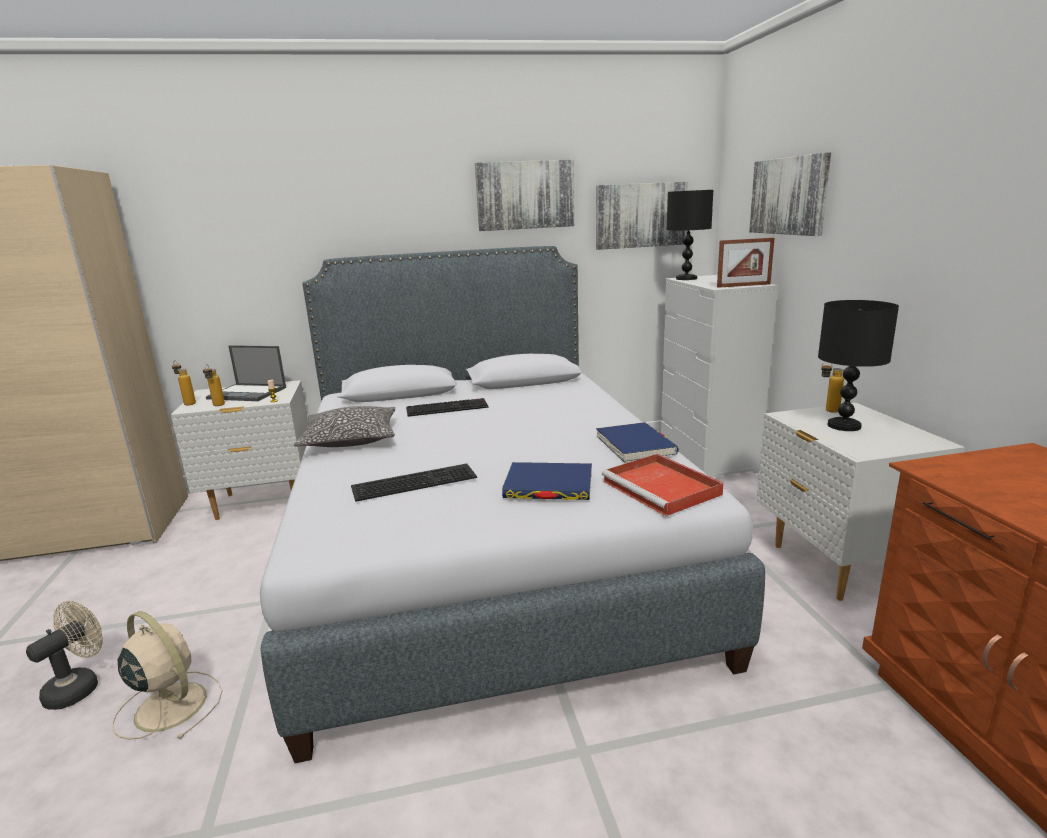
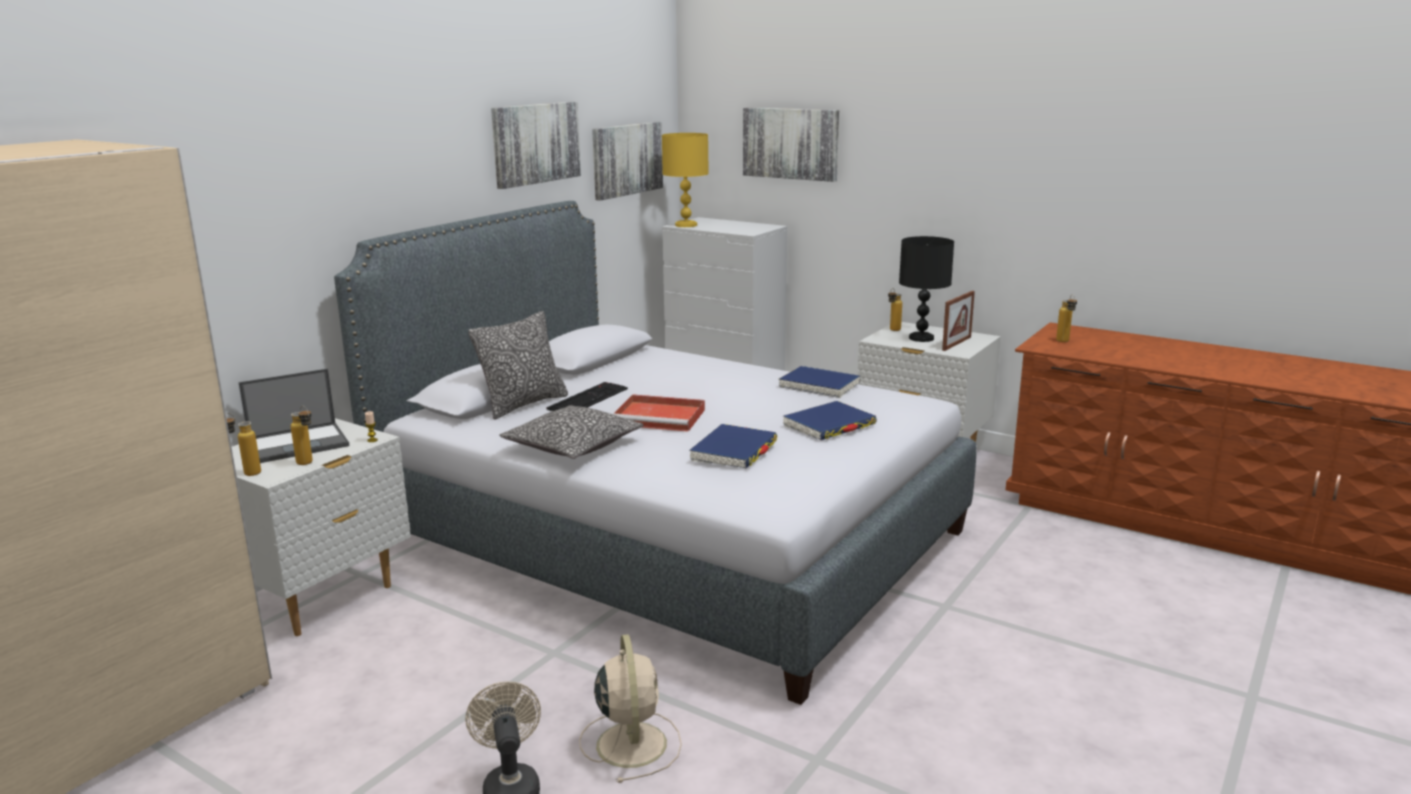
camera: 45 degrees left, 0 degrees up
beige fan [112,611,222,740] -> beige fan turned 90 degrees clockwise [579,634,682,783]
keyboard [351,464,477,502] -> blue book [689,424,777,468]
red tray [602,454,724,516] -> red tray moved to [613,394,705,432]
black table lamp [667,190,713,280] -> yellow table lamp [662,133,709,227]
picture frame [717,238,775,288] -> picture frame moved to [942,291,975,351]
none -> pillow [468,311,568,419]
none -> bottle [1056,295,1077,342]

